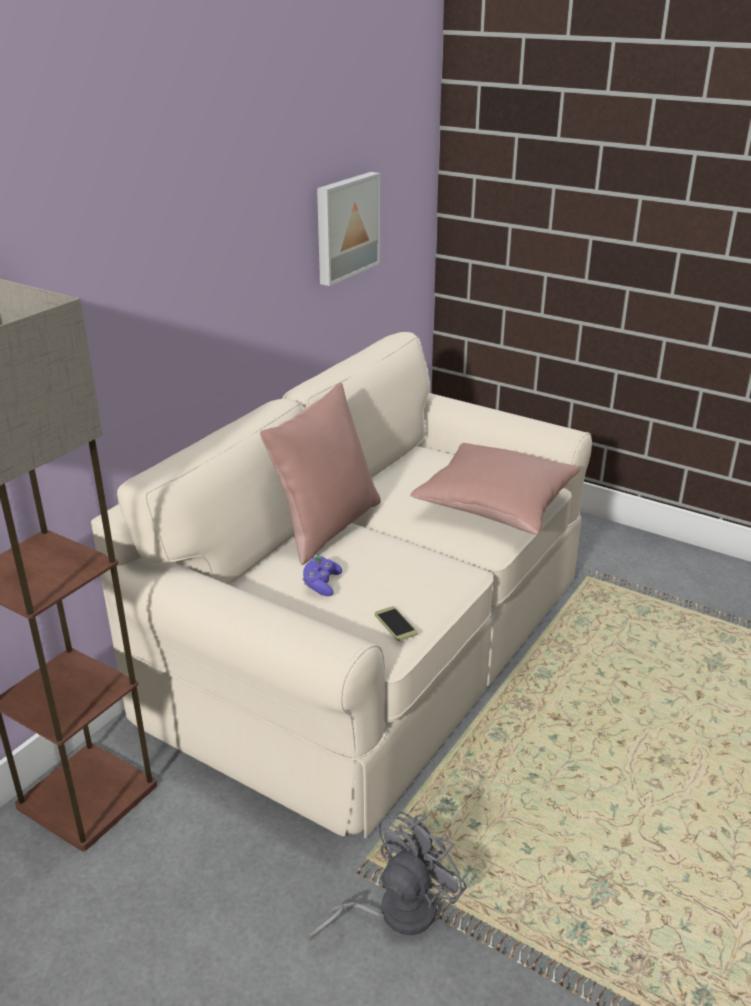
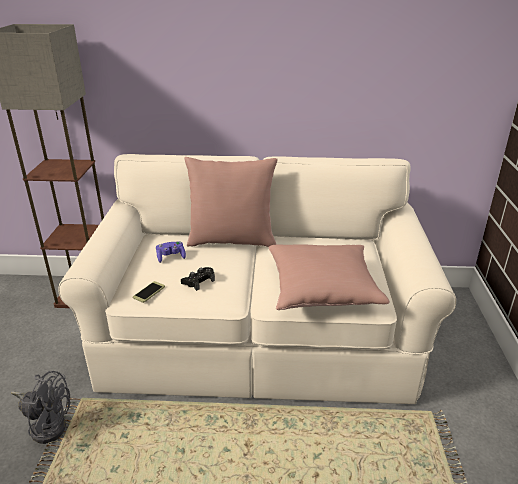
camera: 60 degrees right, 0 degrees up
picture [317,172,380,286] -> none
none -> black game controller [181,267,215,291]

